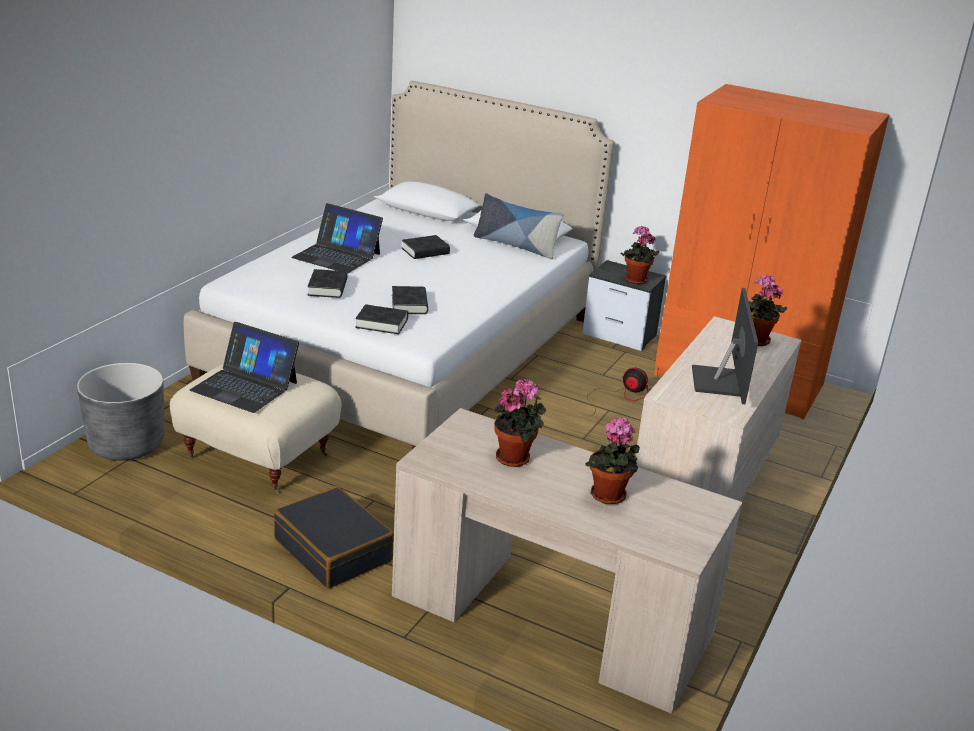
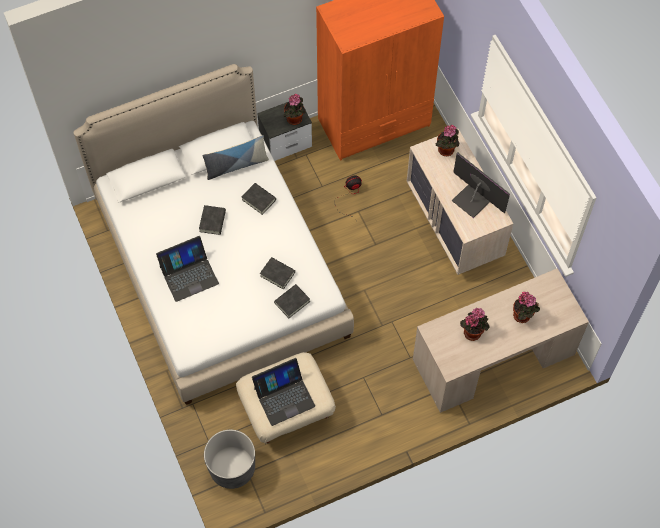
camera: 50 degrees left, 35 degrees up
black suitcase [273,486,394,589] -> none
black book [307,269,347,298] -> black book moved to [242,183,276,215]

